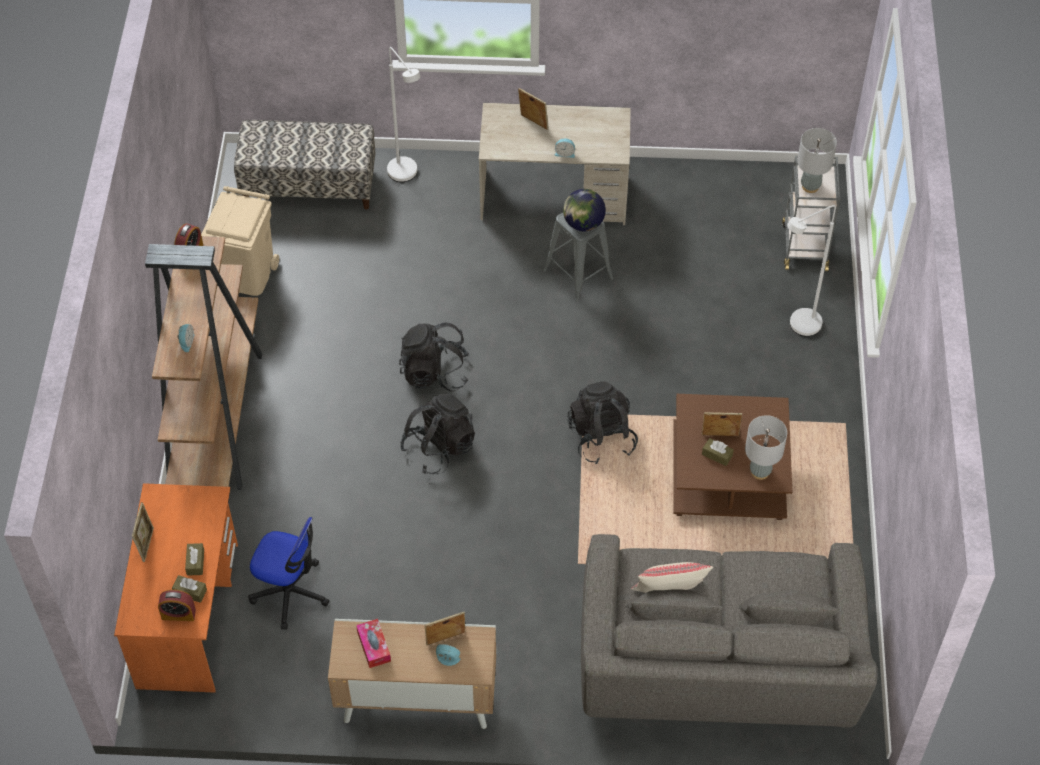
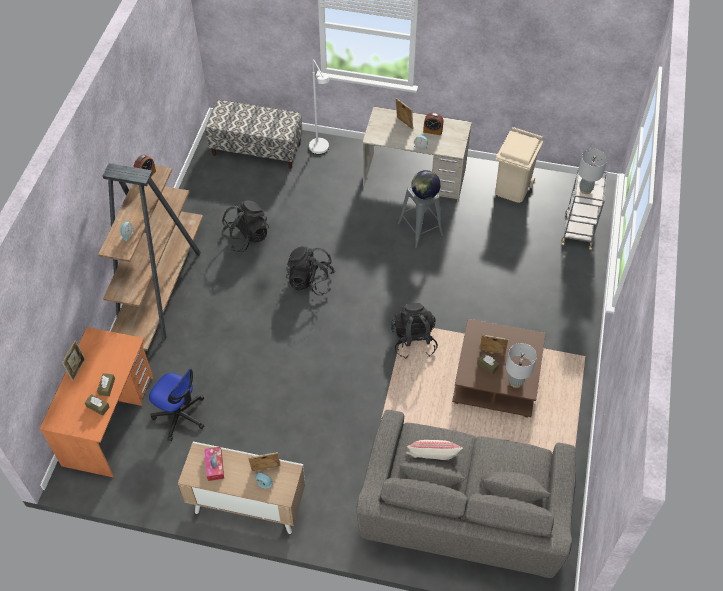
camera: 10 degrees right, 0 degrees up
alarm clock [158,590,196,621] -> alarm clock moved to [423,113,443,135]
beige trash can [201,186,279,296] -> beige trash can moved to [495,127,543,203]
black backpack [400,394,475,474] -> black backpack moved to [221,200,269,252]
white floor lamp [787,205,836,337] -> none

